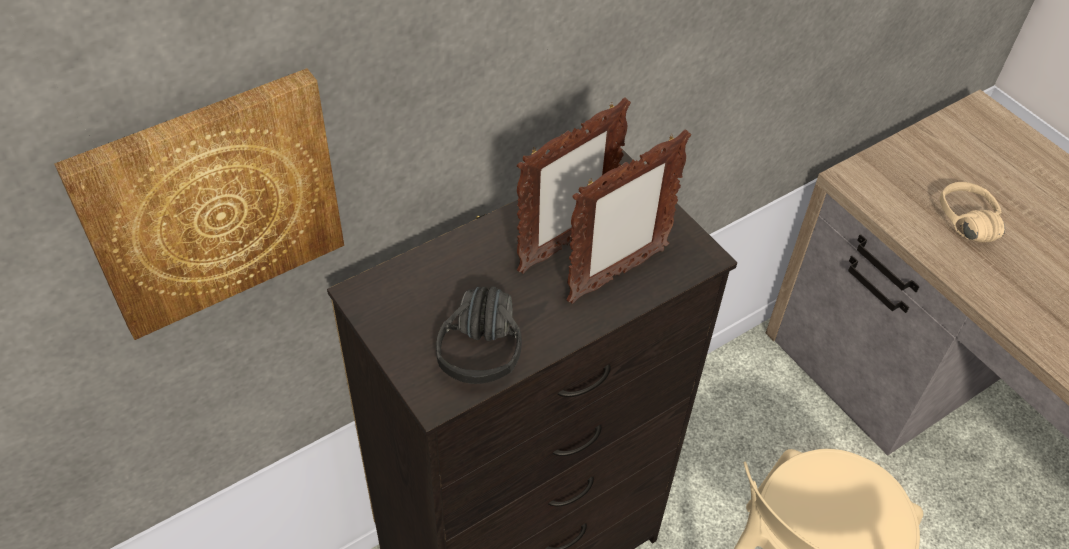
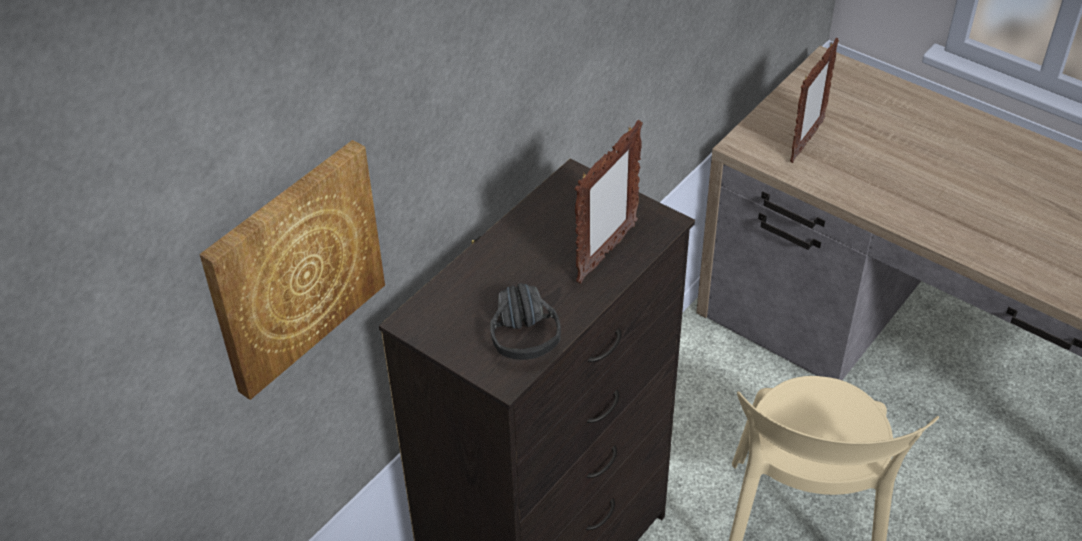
camera: 15 degrees left, 5 degrees down
picture frame [517,98,631,274] -> picture frame moved to [790,38,839,163]
beige headphones [939,182,1005,242] -> none

